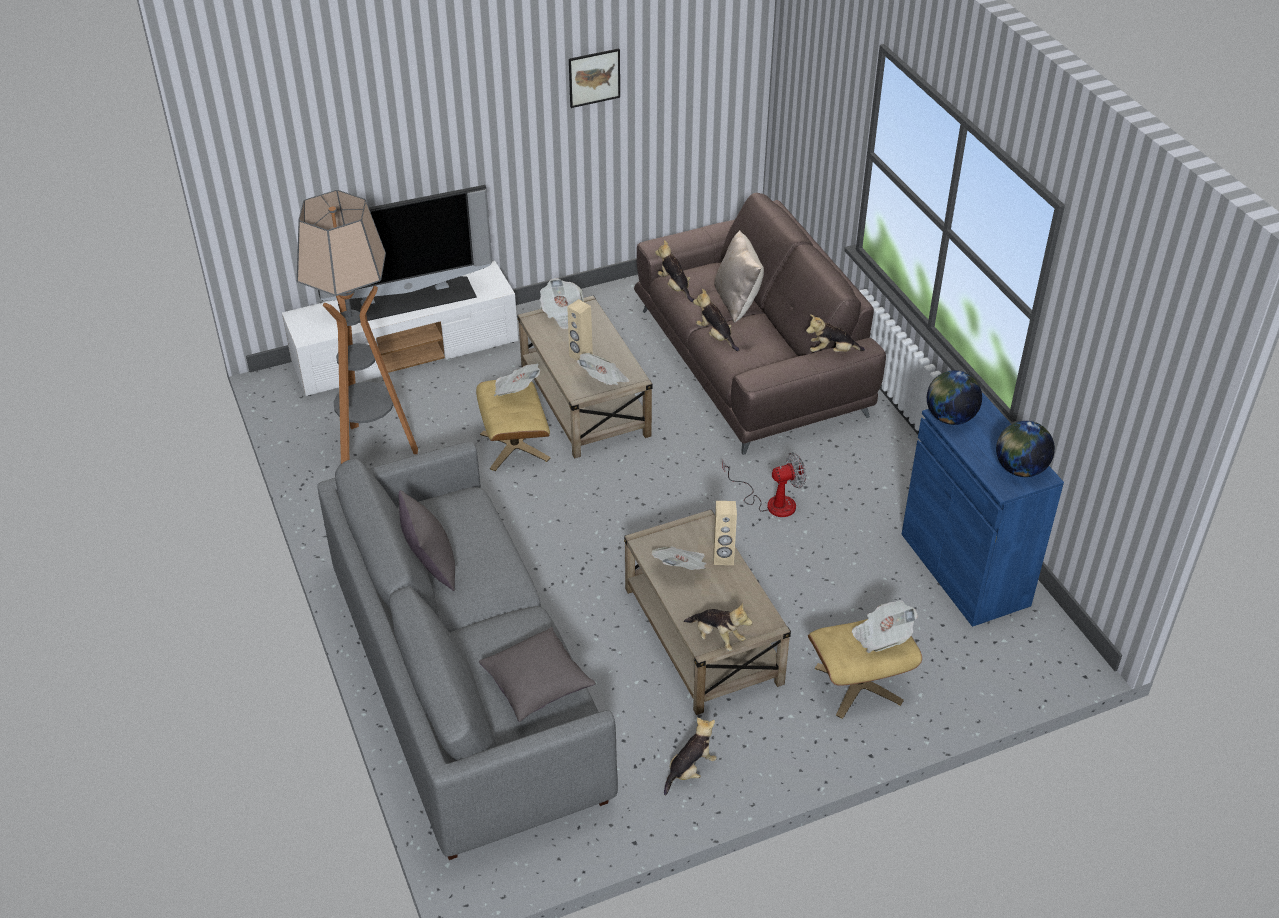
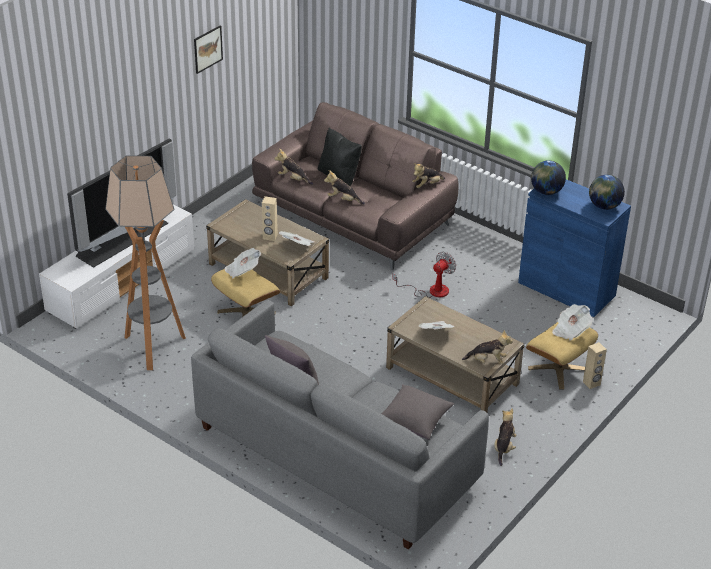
camera: 30 degrees left, 5 degrees down
newspaper [540,278,584,329] -> none
beige speaker [713,501,737,565] -> beige speaker moved to [583,342,607,389]
beige pillow [714,230,764,323] -> black pillow [318,128,362,186]

